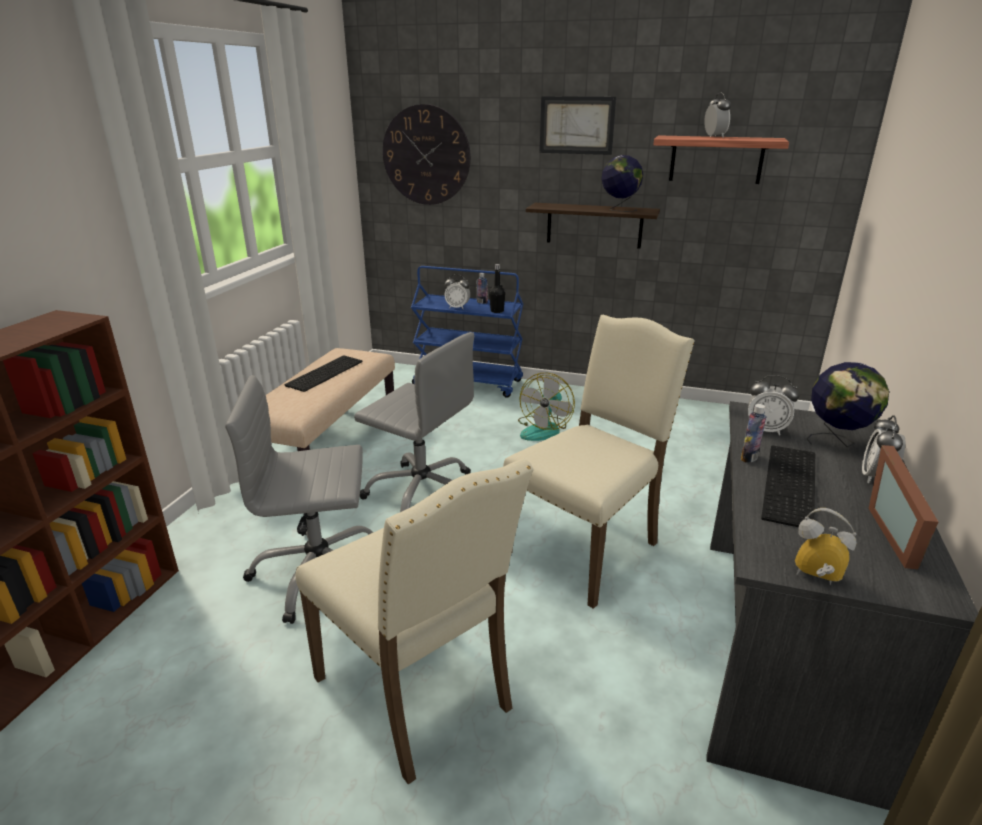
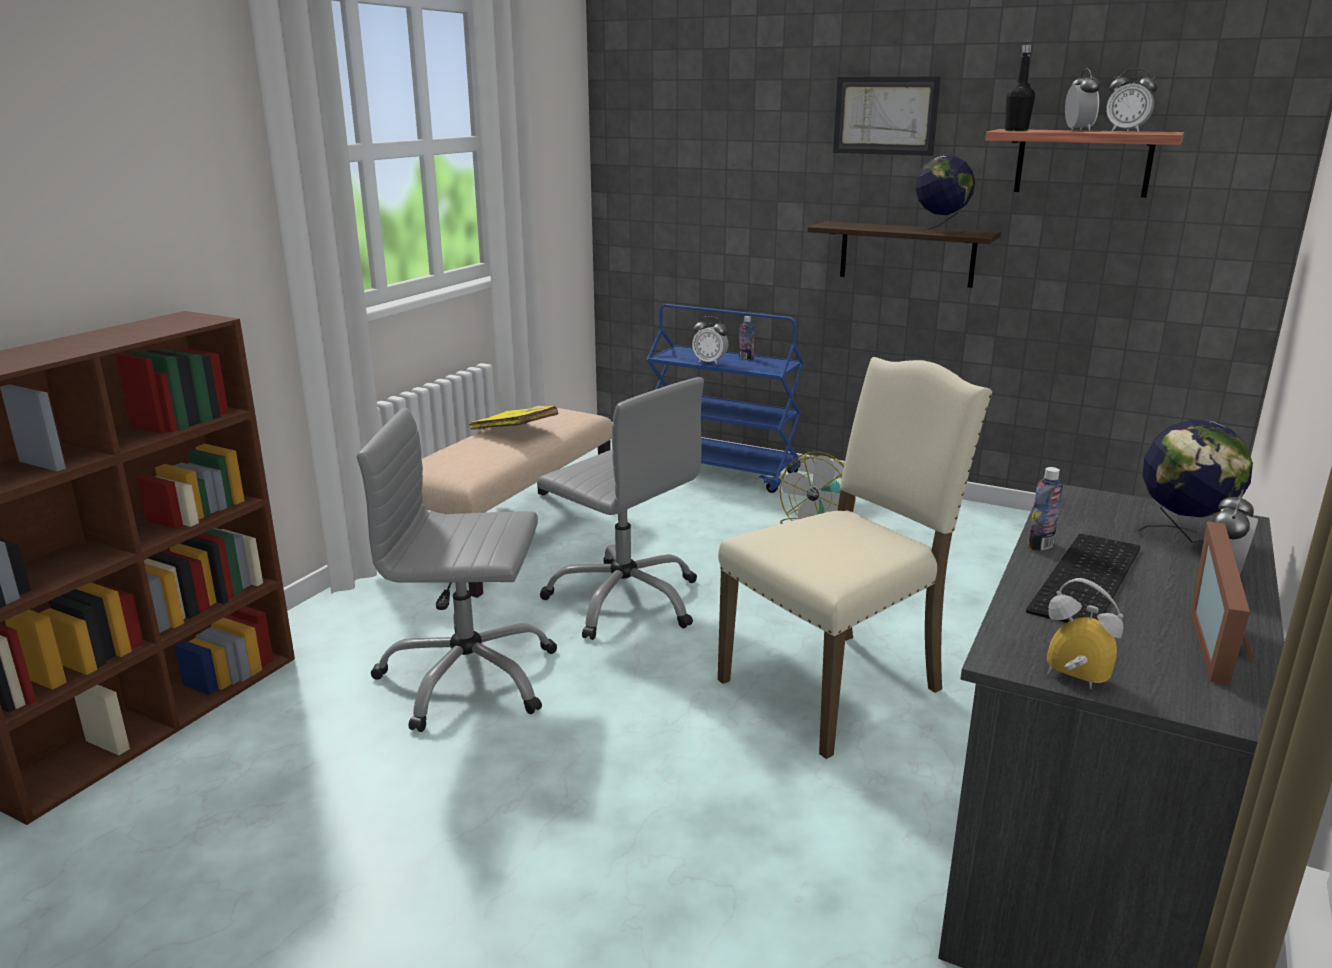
camera: 10 degrees right, 5 degrees down
keyboard [284,355,363,392] -> yellow book [469,406,558,430]
beige chair [295,458,534,785] -> none
wall clock [383,104,471,205] -> none
black bottle [489,264,505,313] -> black bottle moved to [1005,45,1035,131]
alarm clock [748,375,799,436] -> alarm clock moved to [1106,68,1158,132]

